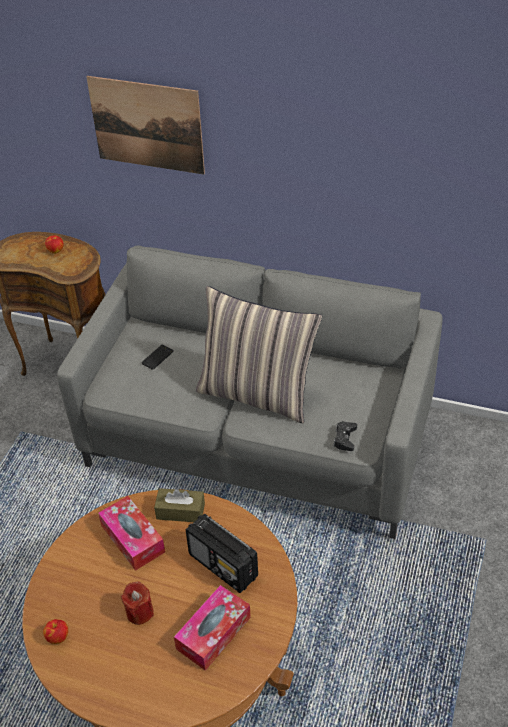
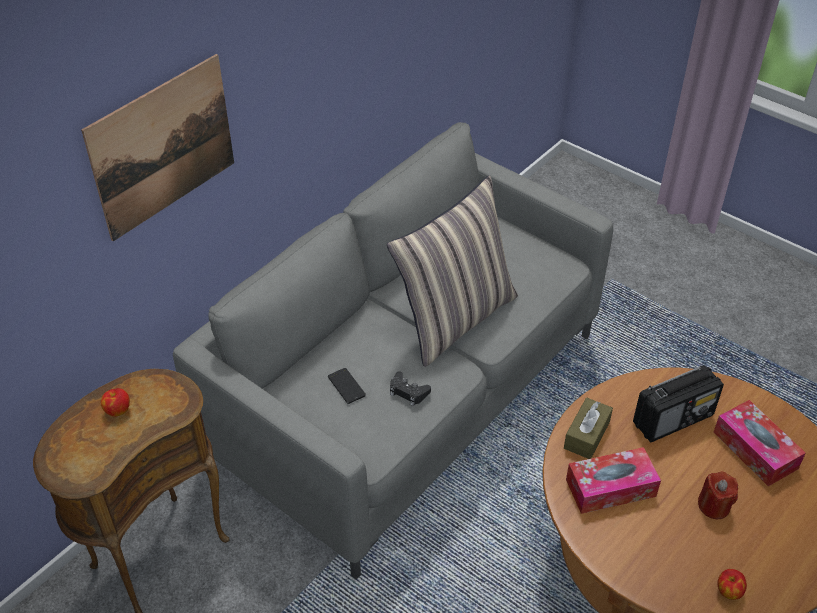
camera: 70 degrees left, 0 degrees up
black game controller [333,421,357,451] -> black game controller moved to [390,371,431,406]

